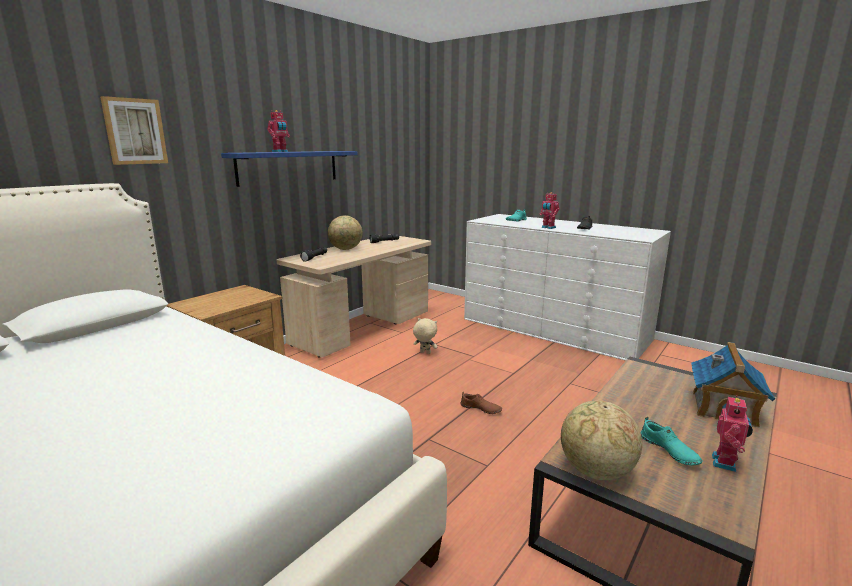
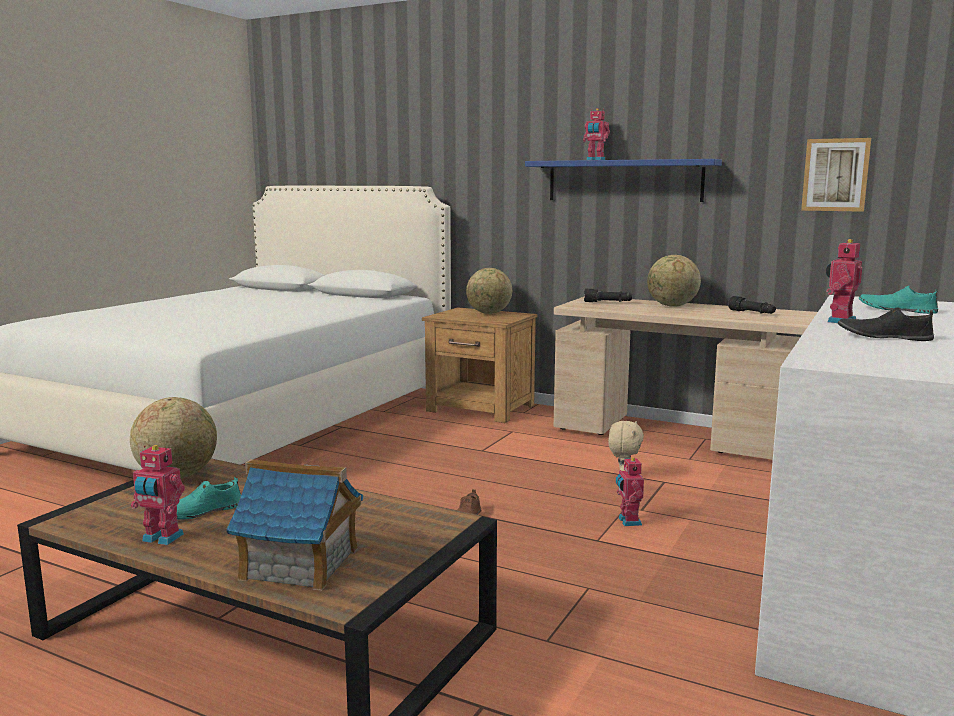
camera: 80 degrees right, 5 degrees down
picture [100,96,168,165] -> picture moved to [801,138,871,212]
none -> globe [466,268,512,314]
none -> toy robot [616,456,644,526]

